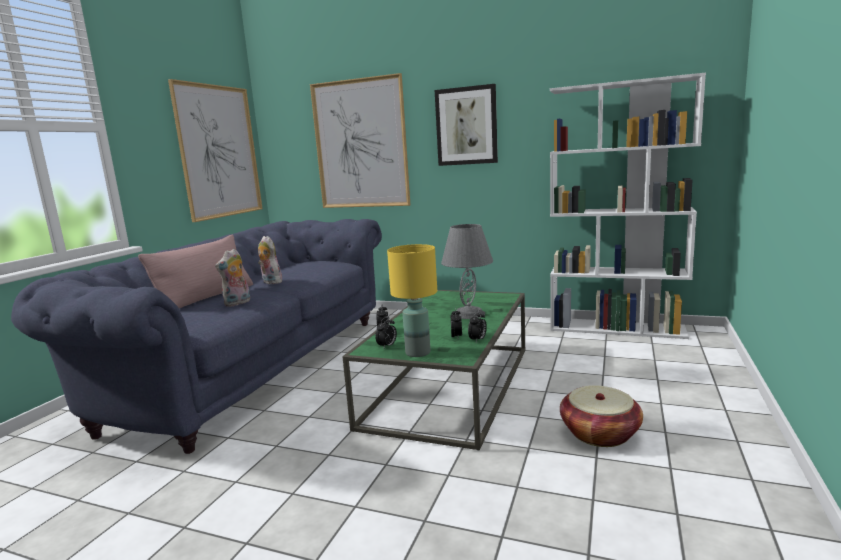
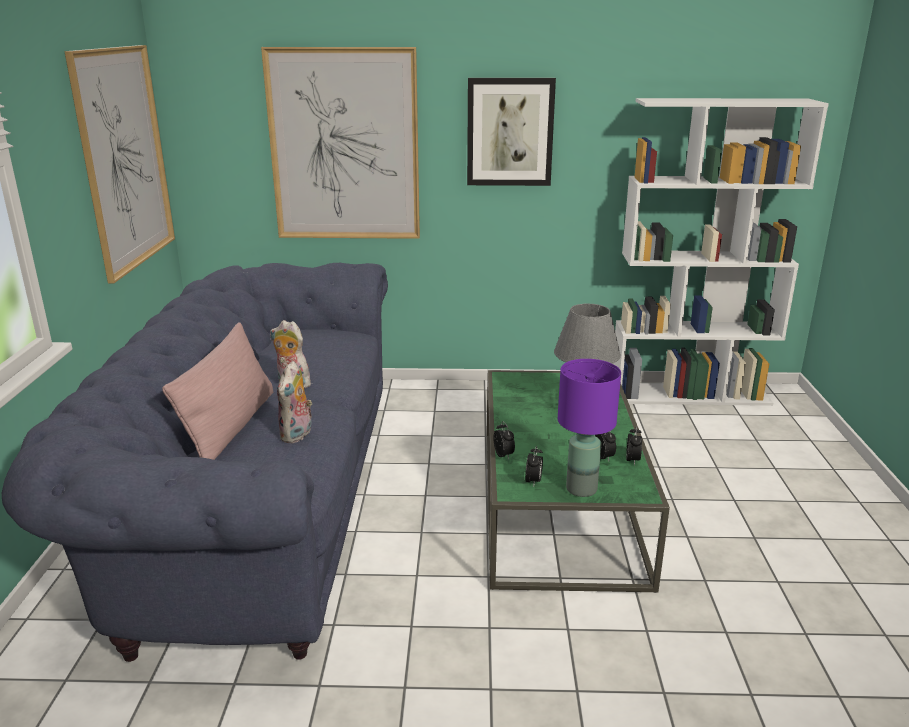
camera: 20 degrees left, 10 degrees up
yellow table lamp [387,244,437,357] -> purple table lamp [558,359,621,497]
basket [560,385,643,447] -> none

